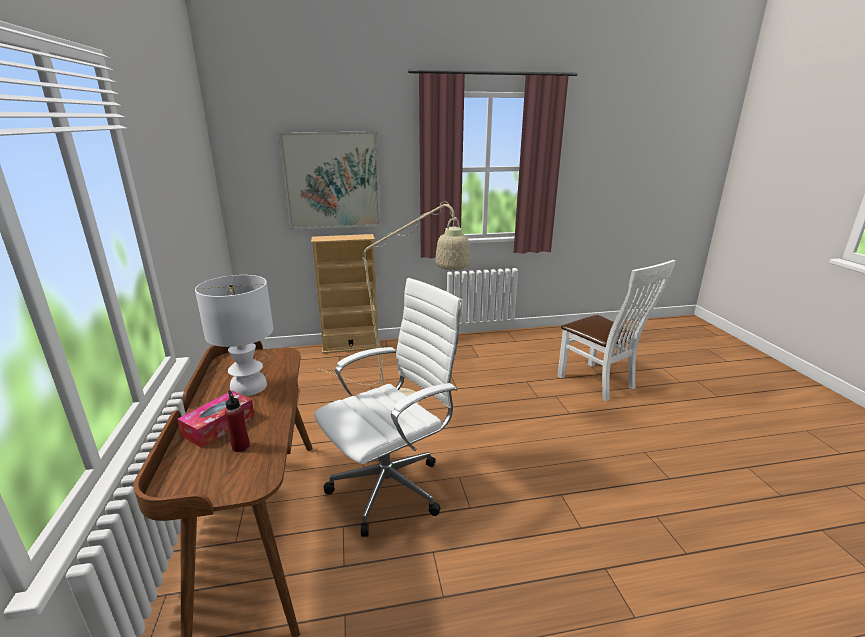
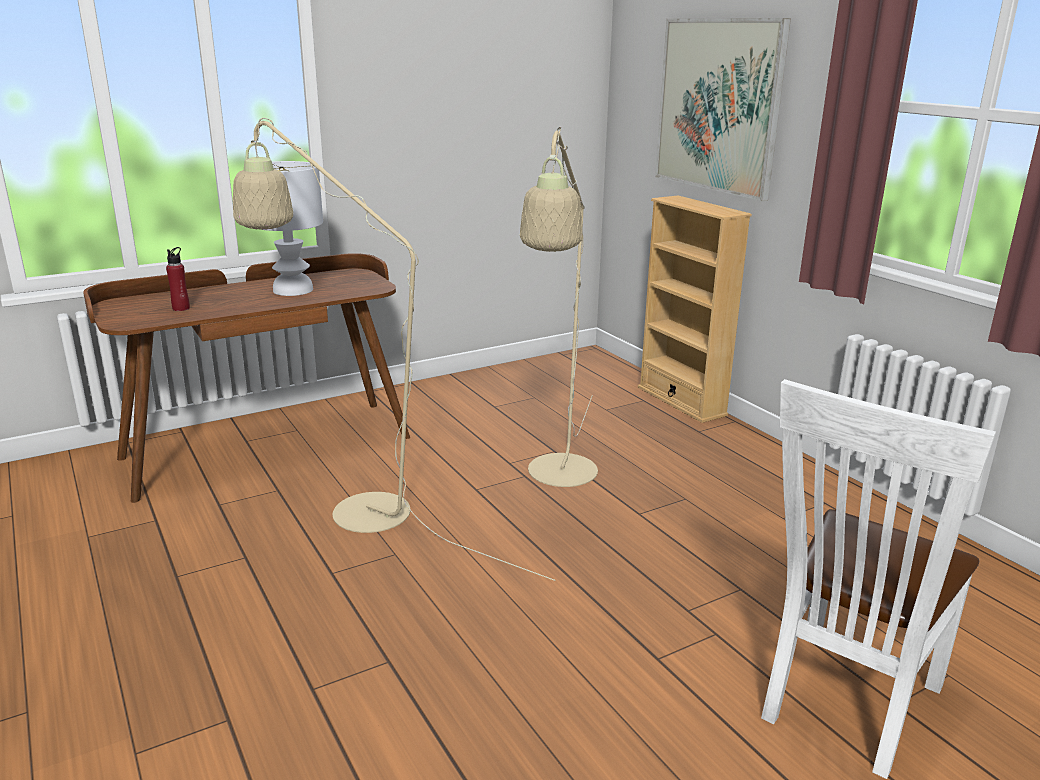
camera: 70 degrees right, 0 degrees up
tissue box [177,391,255,448] -> none
white office chair [314,278,463,537] -> beige floor lamp [233,118,556,581]

